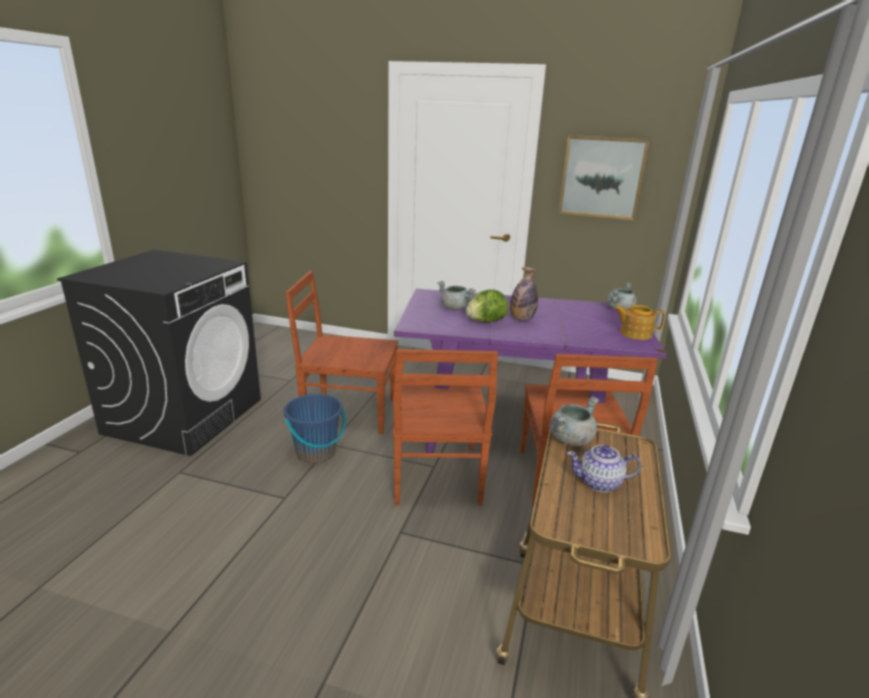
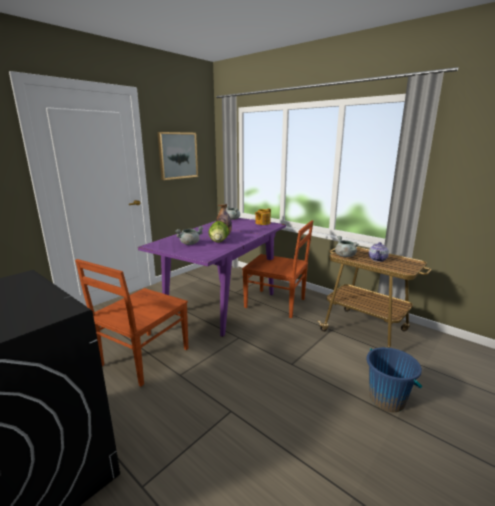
camera: 65 degrees left, 5 degrees down
blue bucket [284,394,346,463] -> blue bucket moved to [367,347,422,412]
brown chair [393,349,498,506] -> none

